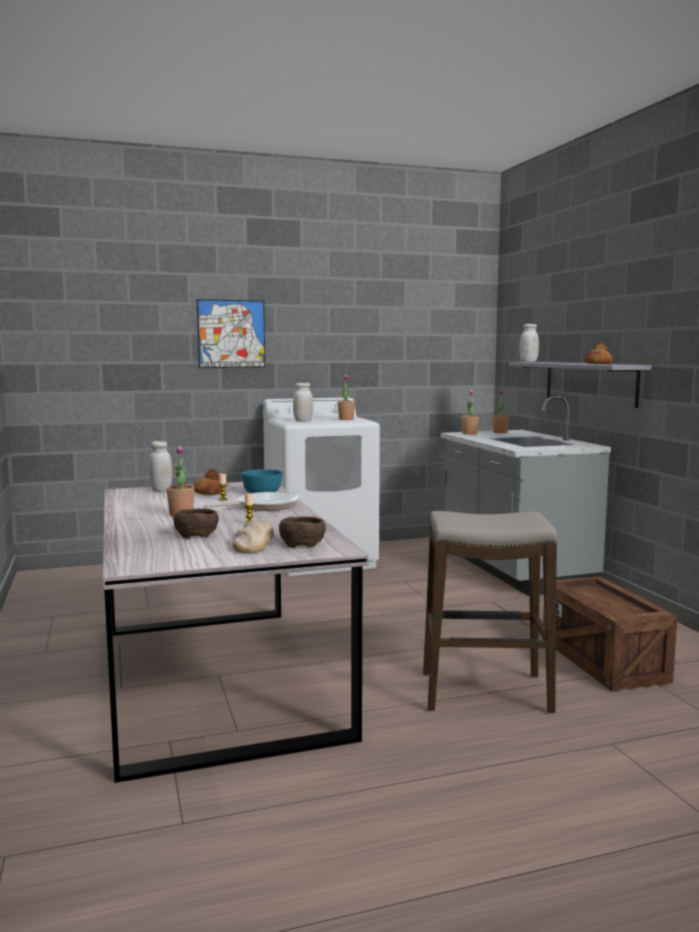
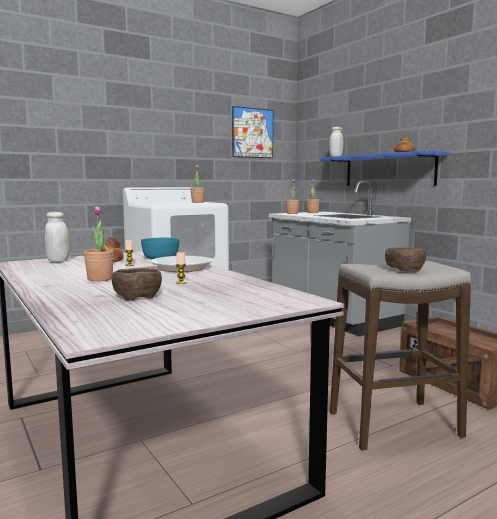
camera: 15 degrees left, 0 degrees up
picture [197,299,265,368] -> picture moved to [232,106,273,158]
bread [233,520,274,553] -> none
brown bowl [279,516,326,548] -> brown bowl moved to [385,247,426,272]
white jar [293,383,313,422] -> none
grey shelf [509,362,651,408] -> blue shelf [320,150,449,186]

